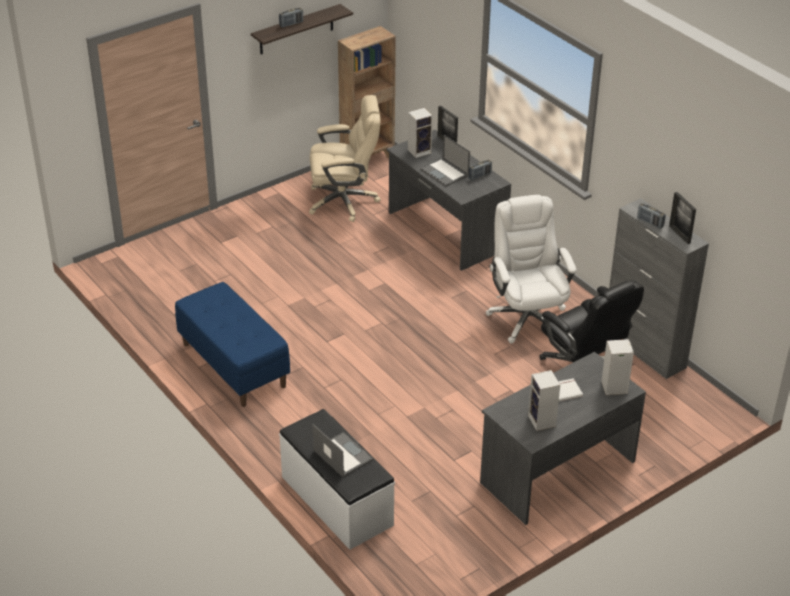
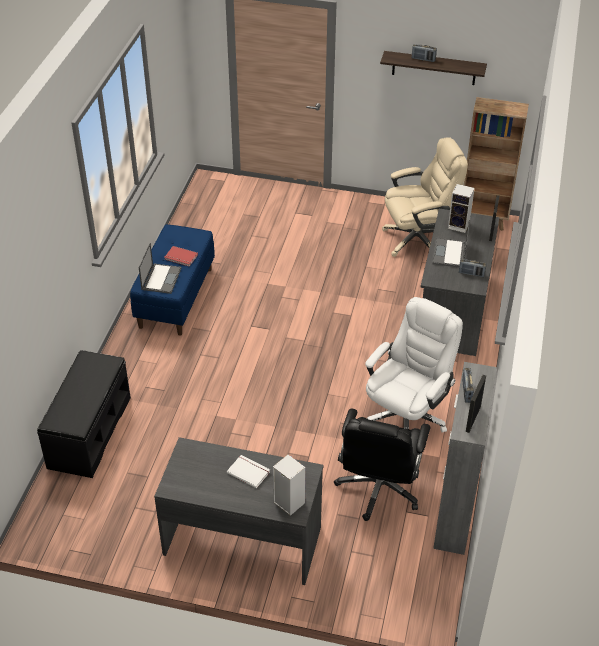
camera: 50 degrees right, 5 degrees up
white bench [279,409,395,550] -> black bench [37,350,131,478]
beige office chair [309,95,381,222] -> beige office chair turned 60 degrees counterclockwise [382,137,468,257]
laptop [313,424,373,477] -> laptop moved to [139,243,181,294]
speaker [528,370,560,431] -> none
none -> red book [164,246,198,266]

